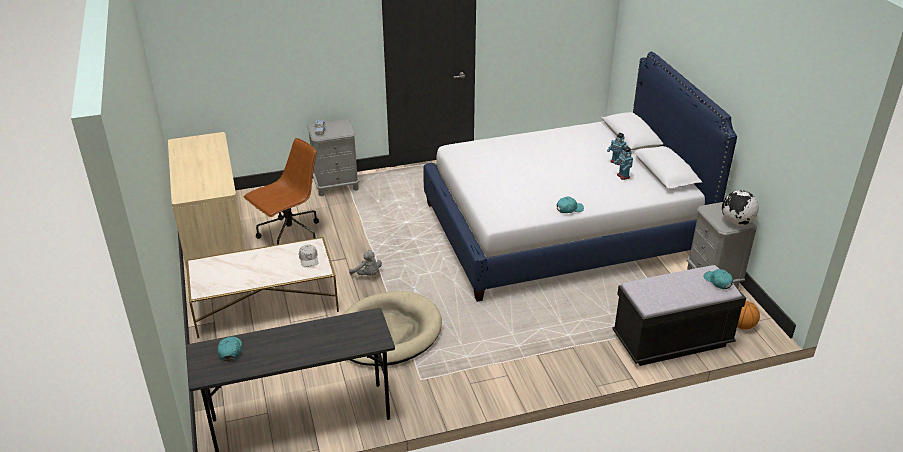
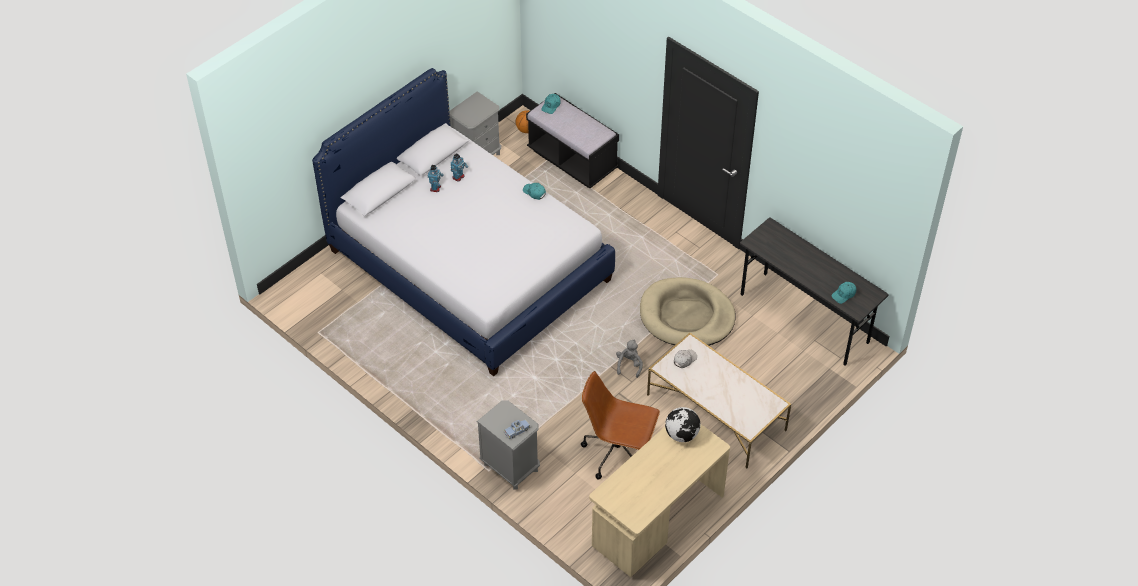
camera: 120 degrees left, 15 degrees up
globe [722,190,759,226] -> globe moved to [665,407,700,442]

